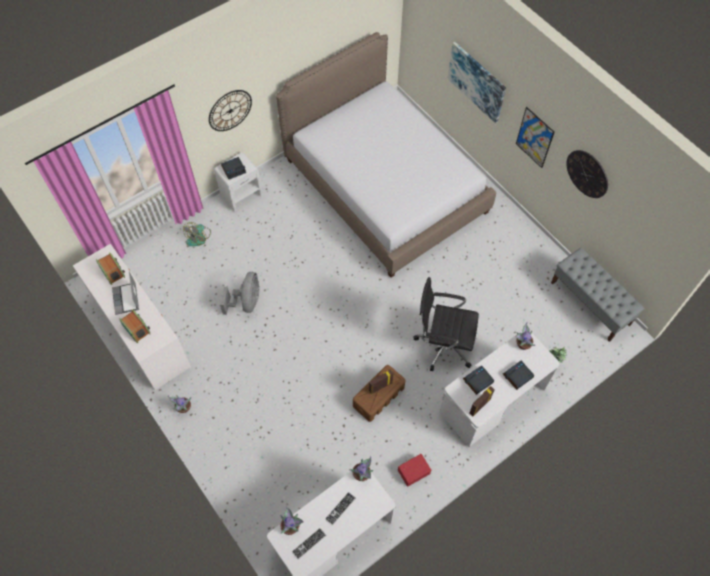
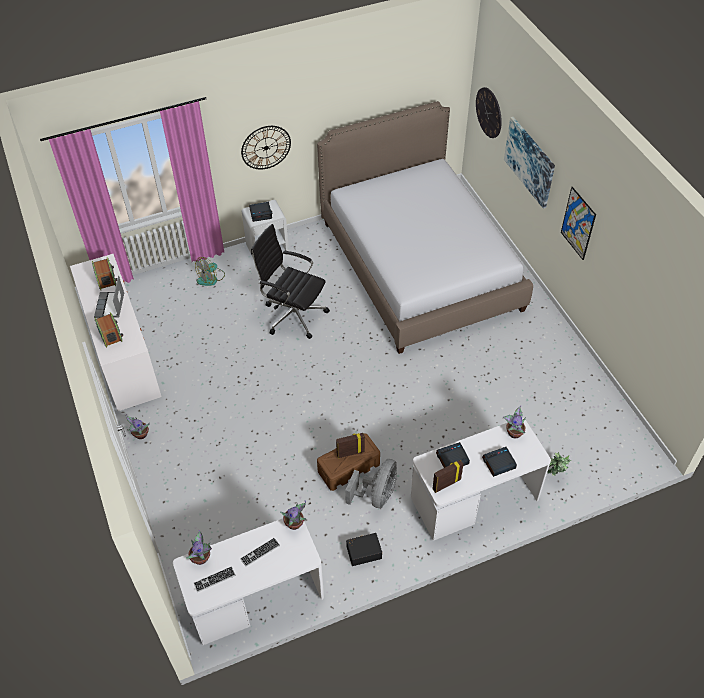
camera: 15 degrees right, 10 degrees down
grey fan [220,272,260,315] -> grey fan moved to [345,459,397,508]
red storage box [398,454,431,487] -> black storage box [346,533,382,566]
black office chair [413,277,479,371] -> black office chair moved to [251,224,330,339]
grey bench [551,248,645,342] -> none
wall clock [566,150,608,198] -> wall clock moved to [476,87,502,138]

